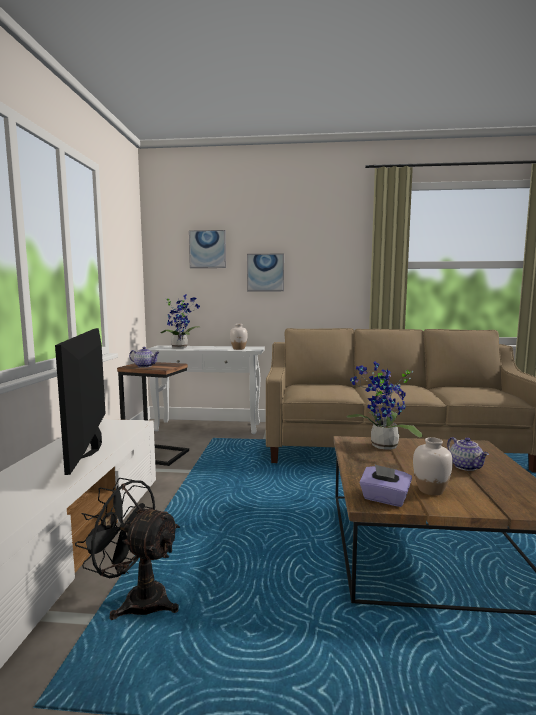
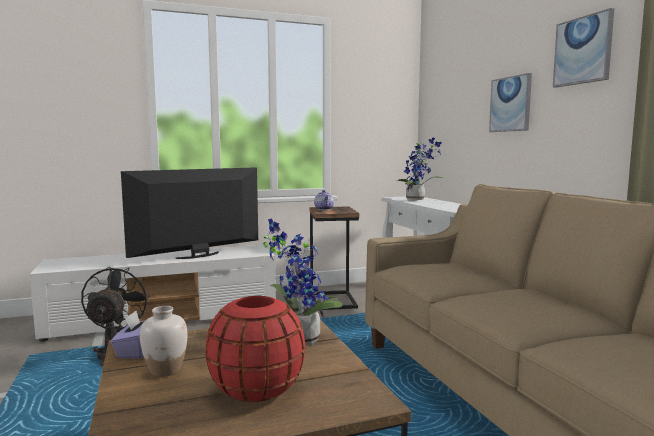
camera: 65 degrees right, 0 degrees up
picture [189,230,226,268] -> picture moved to [553,8,614,88]
white vase [230,324,248,350] -> none
teapot [447,437,489,471] -> red vase [205,296,305,402]

